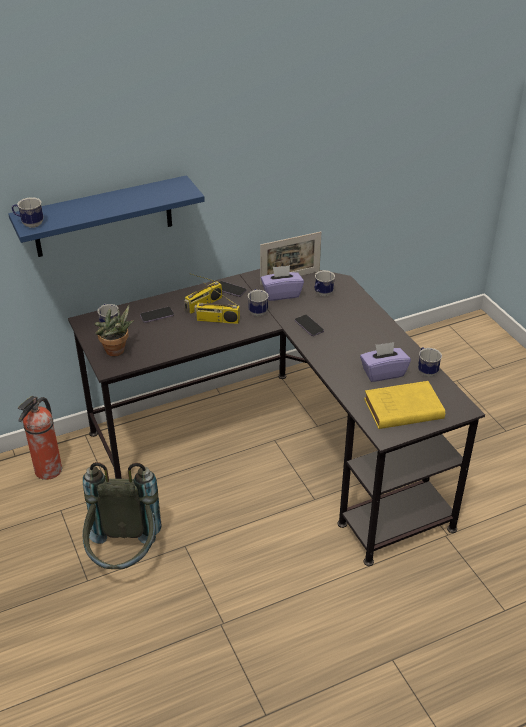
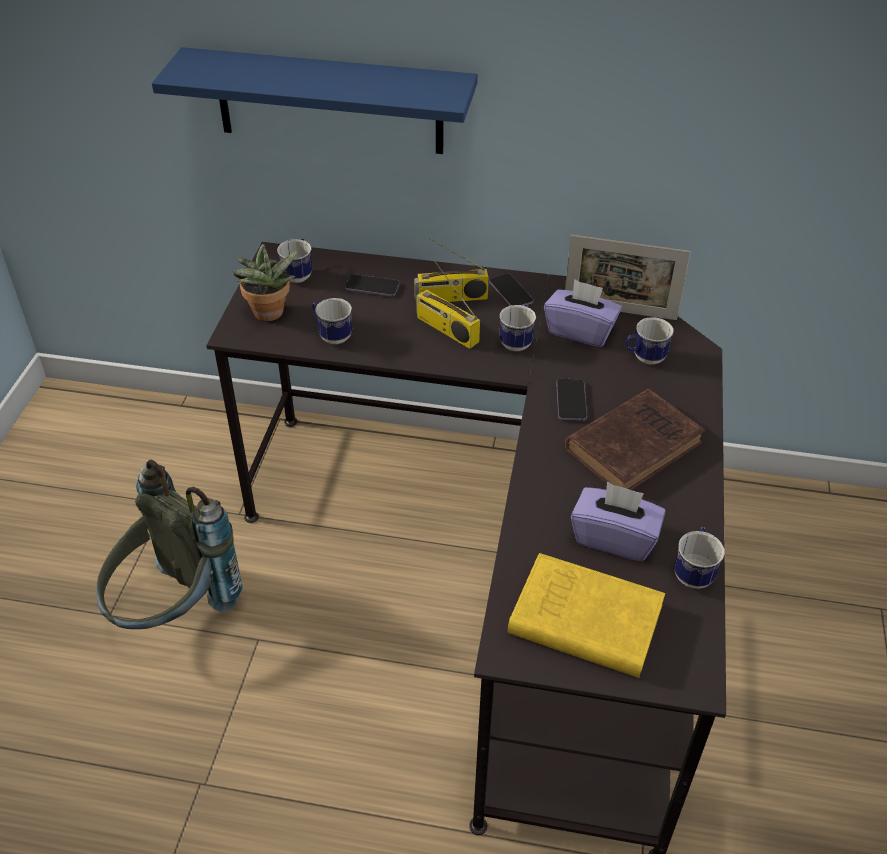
camera: 35 degrees right, 5 degrees up
mug [12,197,43,228] -> mug moved to [312,298,352,344]
fire extinguisher [18,396,62,480] -> none
none -> brown book [565,389,705,490]

